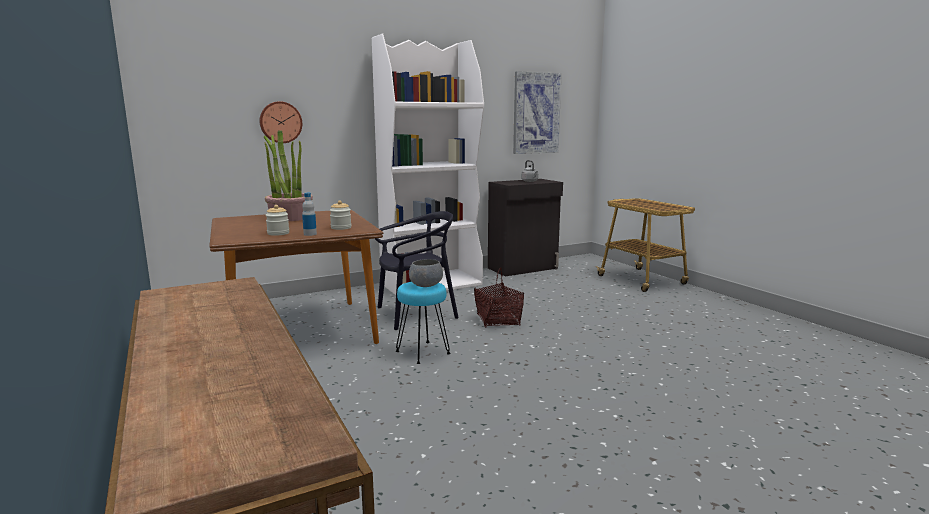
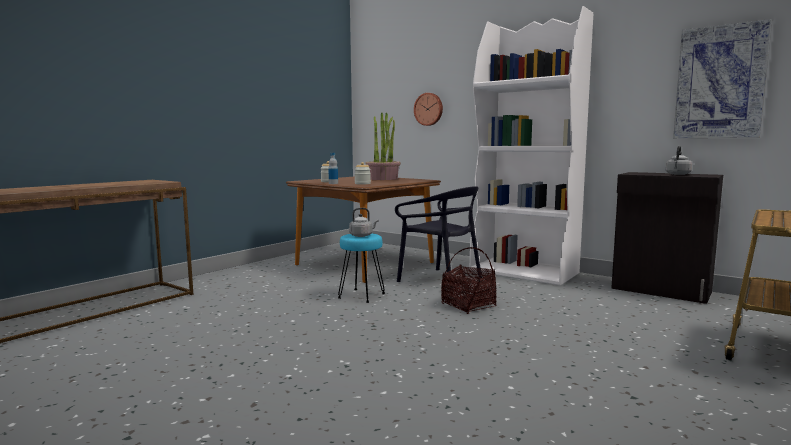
camera: 65 degrees right, 5 degrees down
grey bowl [409,259,443,287] -> grey kettle [349,208,379,237]

